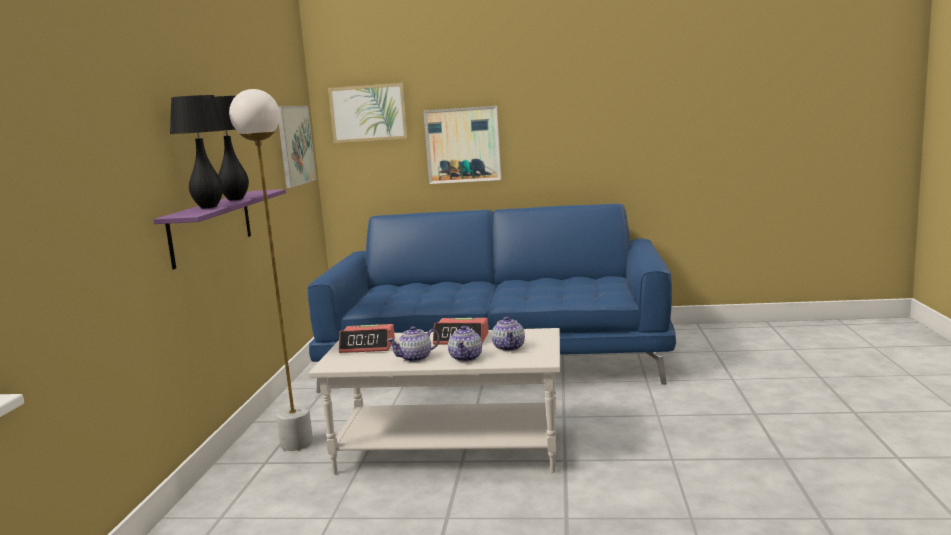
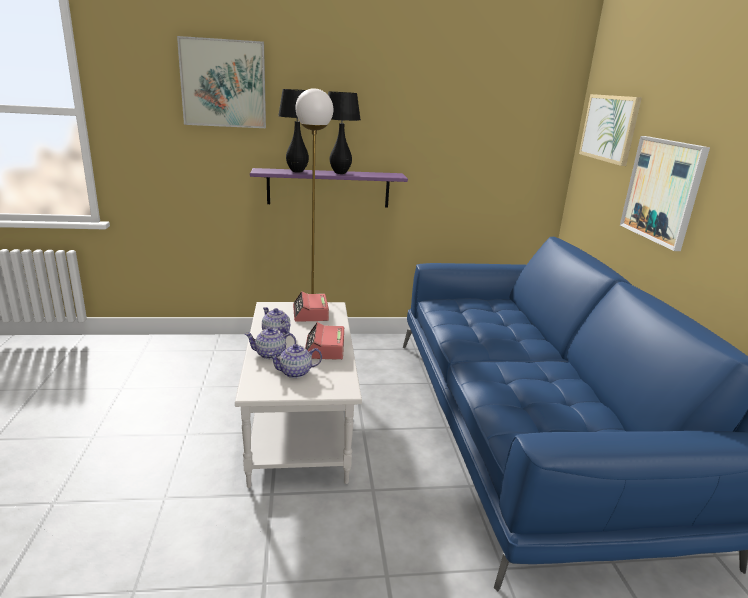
camera: 75 degrees right, 10 degrees up
picture [278,106,317,188] -> picture moved to [177,36,266,128]

